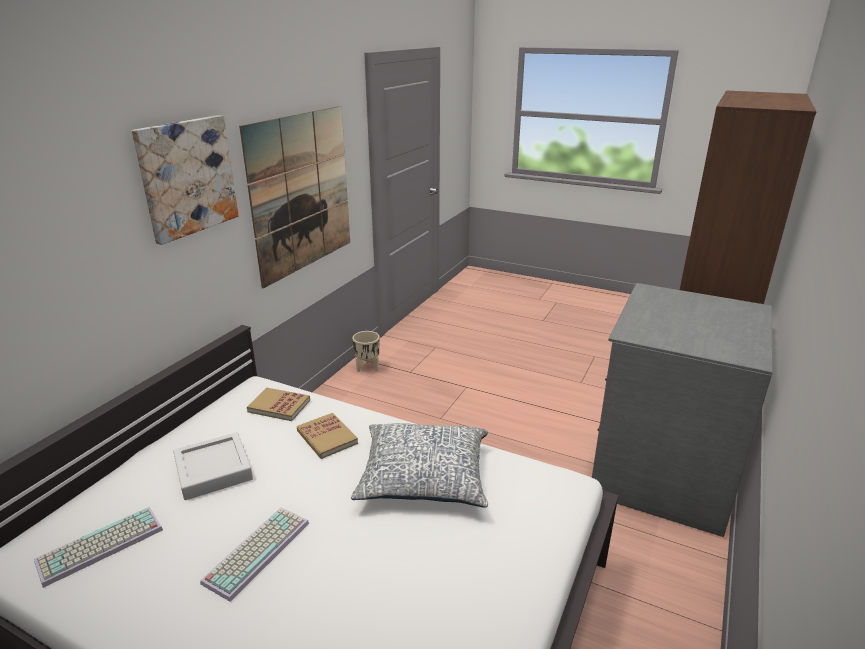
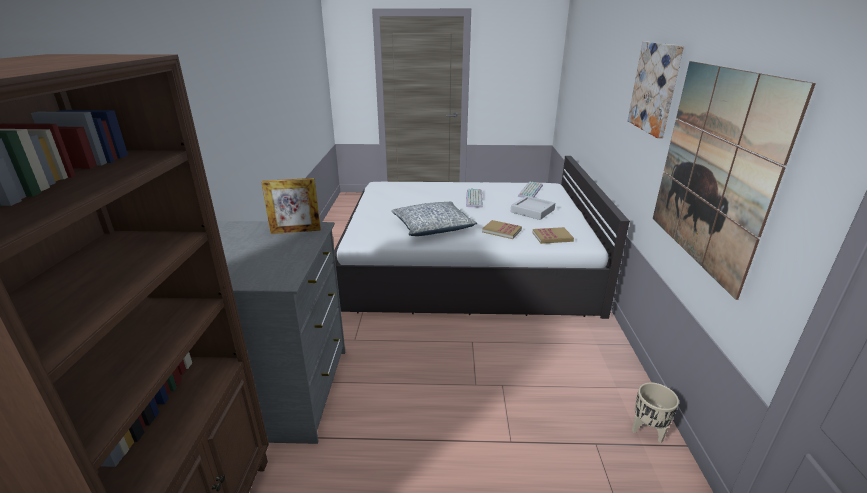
camera: 155 degrees right, 0 degrees up
none -> picture frame [261,178,321,234]

